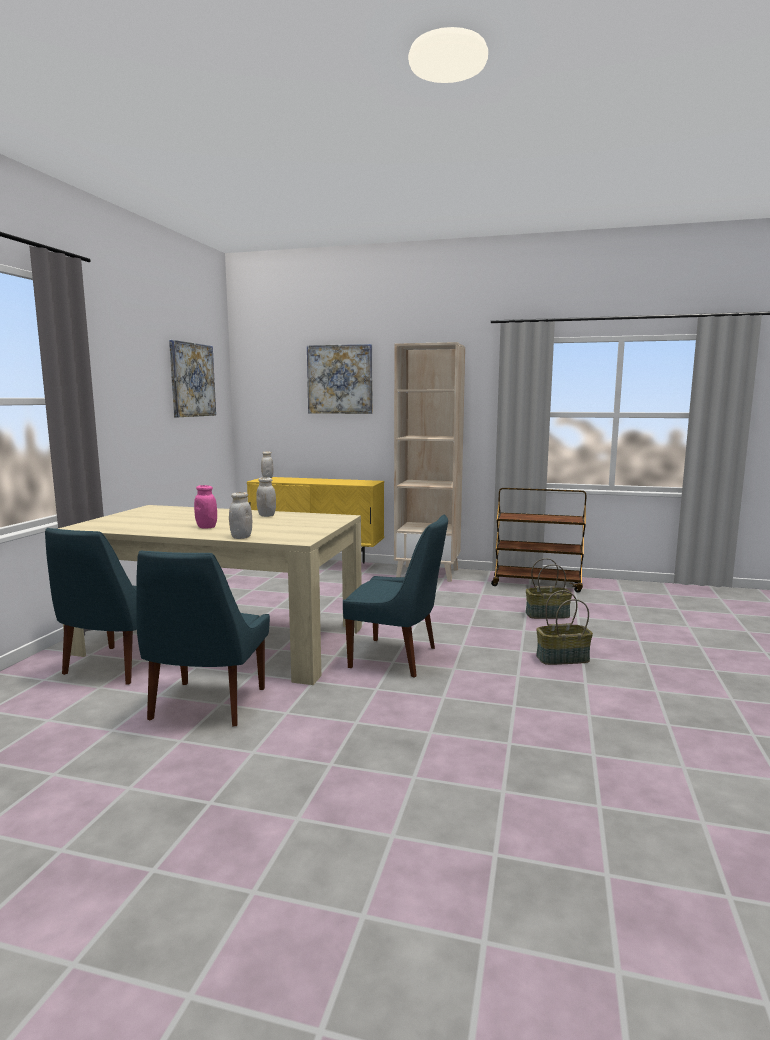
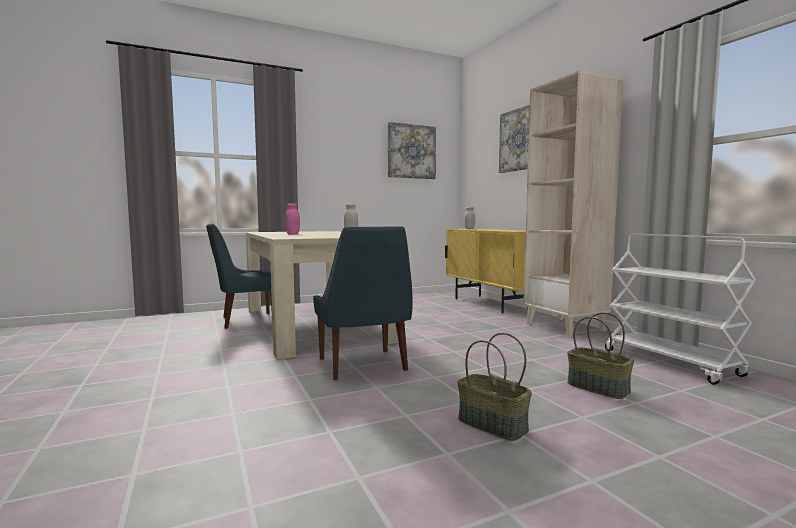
camera: 50 degrees right, 5 degrees down
blue chair [136,550,270,727] -> none
white jar [229,492,252,539] -> none
brown cart [491,488,586,592] -> white cart [605,234,756,385]

